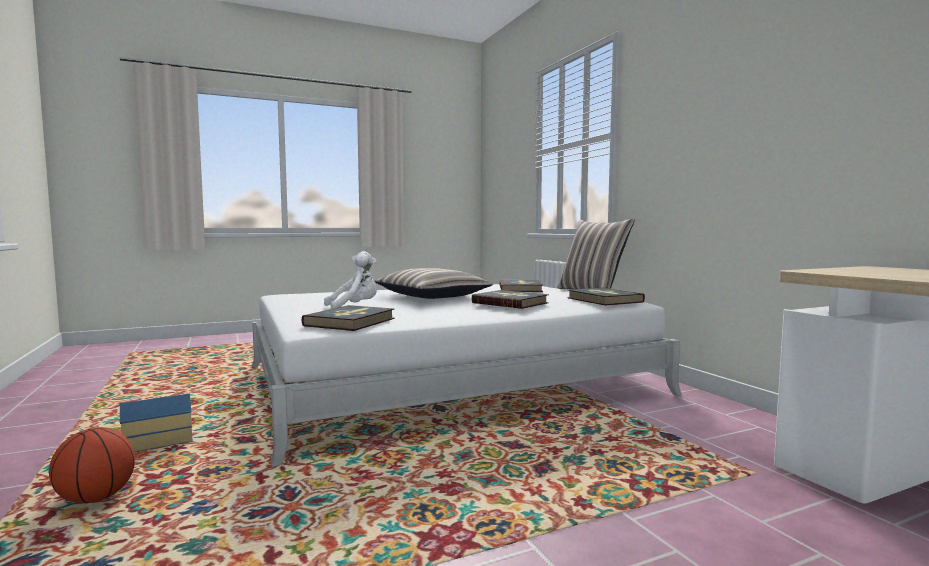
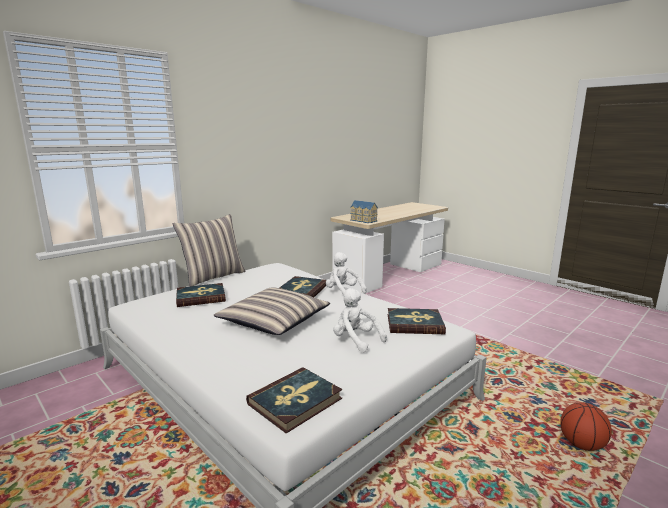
camera: 110 degrees left, 10 degrees up
toy house [120,394,193,452] -> toy house moved to [350,200,378,223]
book [567,288,645,306] -> book moved to [246,367,342,433]
none -> white plush toy [326,252,367,296]

